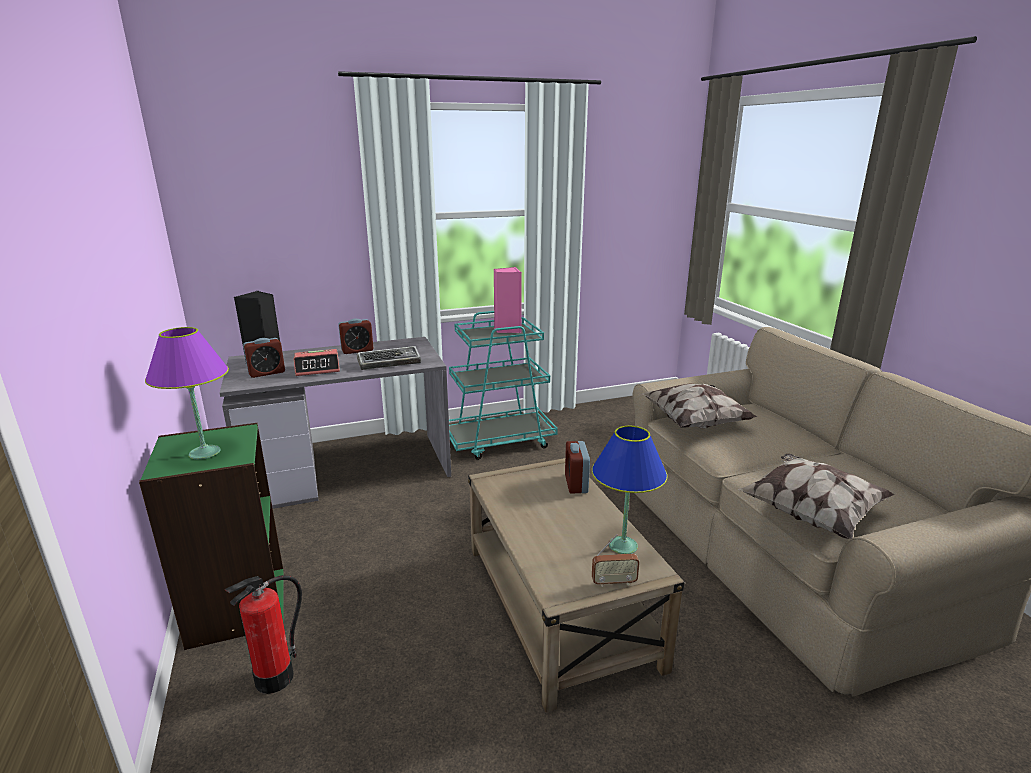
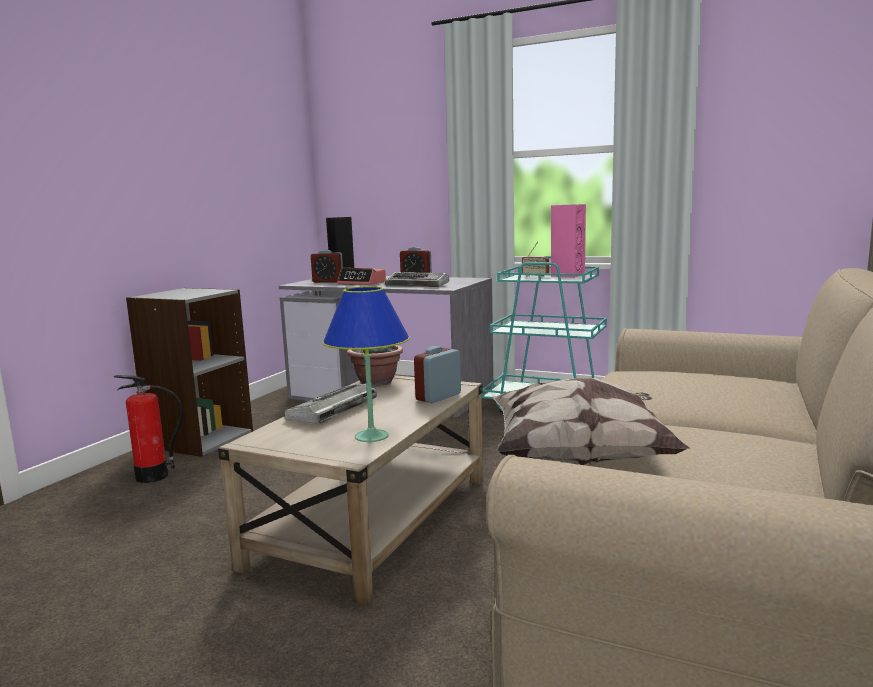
camera: 45 degrees right, 10 degrees down
green bookcase [139,423,284,650] -> grey bookcase [126,288,253,457]
purple table lamp [145,327,229,459] -> none
radio [592,534,640,587] -> radio moved to [522,242,549,278]
pillow [641,384,757,428] -> none
none -> keyboard [284,384,377,424]
none -> potted plant [347,345,403,386]

